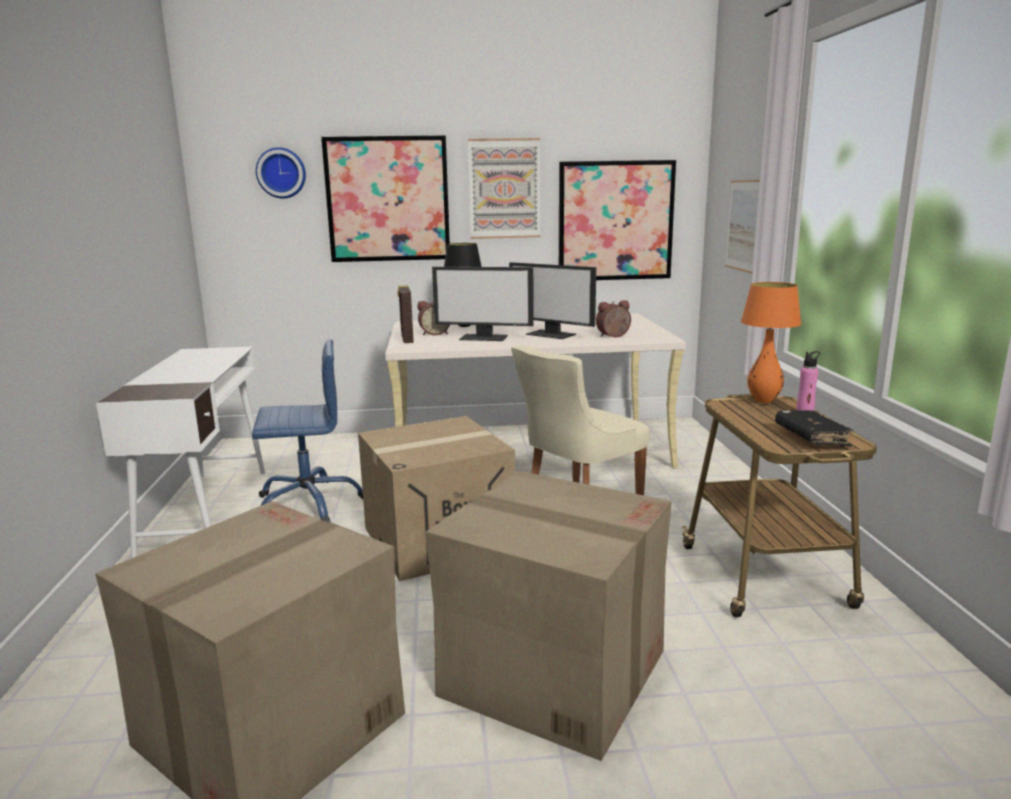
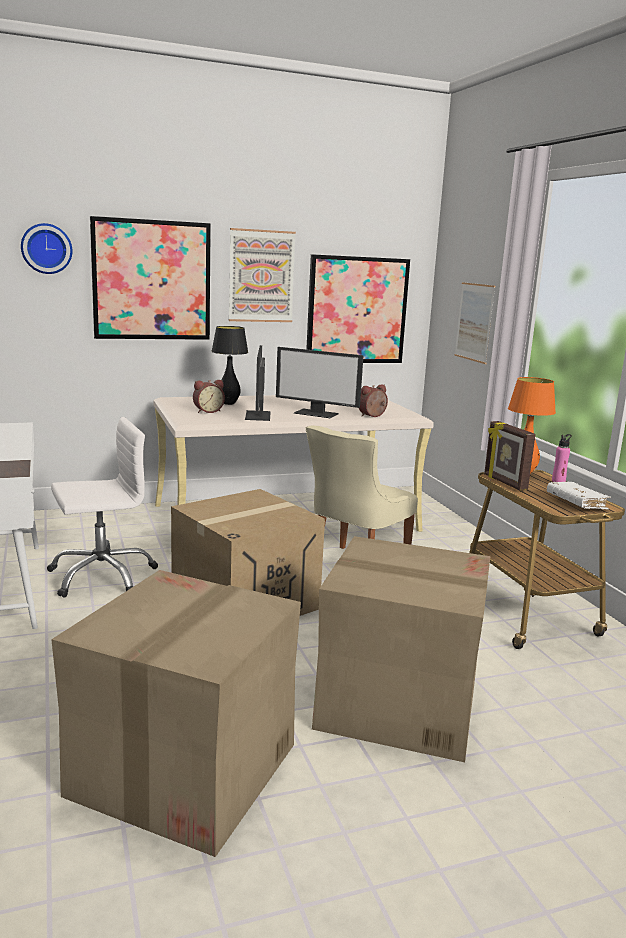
camera: 15 degrees left, 0 degrees up
blue office chair [252,339,363,522] -> white office chair [47,417,158,598]
picture frame [397,286,414,343] -> picture frame moved to [484,421,536,490]
monitor [432,267,534,341] -> monitor turned 90 degrees clockwise [245,345,271,421]
black book [775,410,854,446] -> white book [547,482,611,509]

